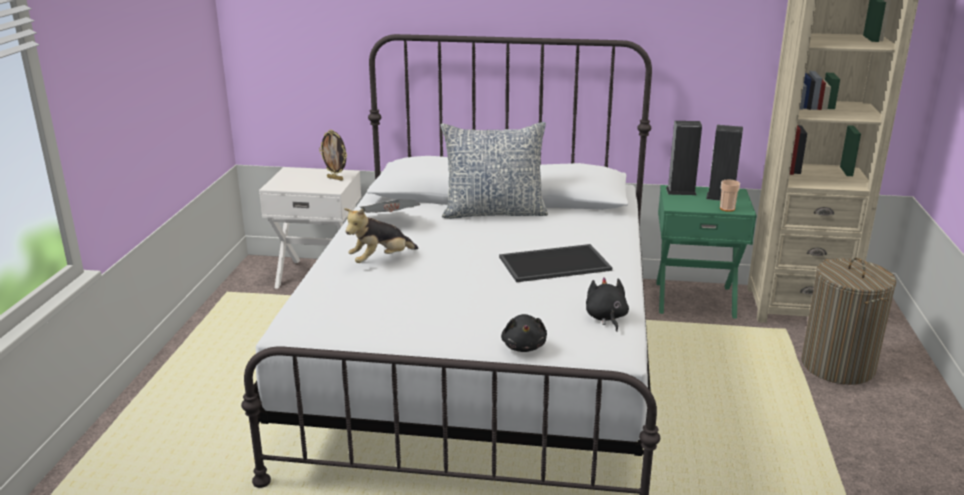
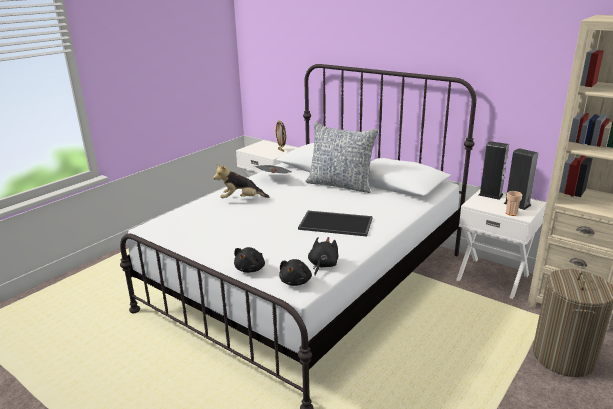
camera: 30 degrees right, 0 degrees up
green nightstand [656,185,757,319] -> white nightstand [456,189,546,299]
none -> black plush toy [279,259,312,286]

